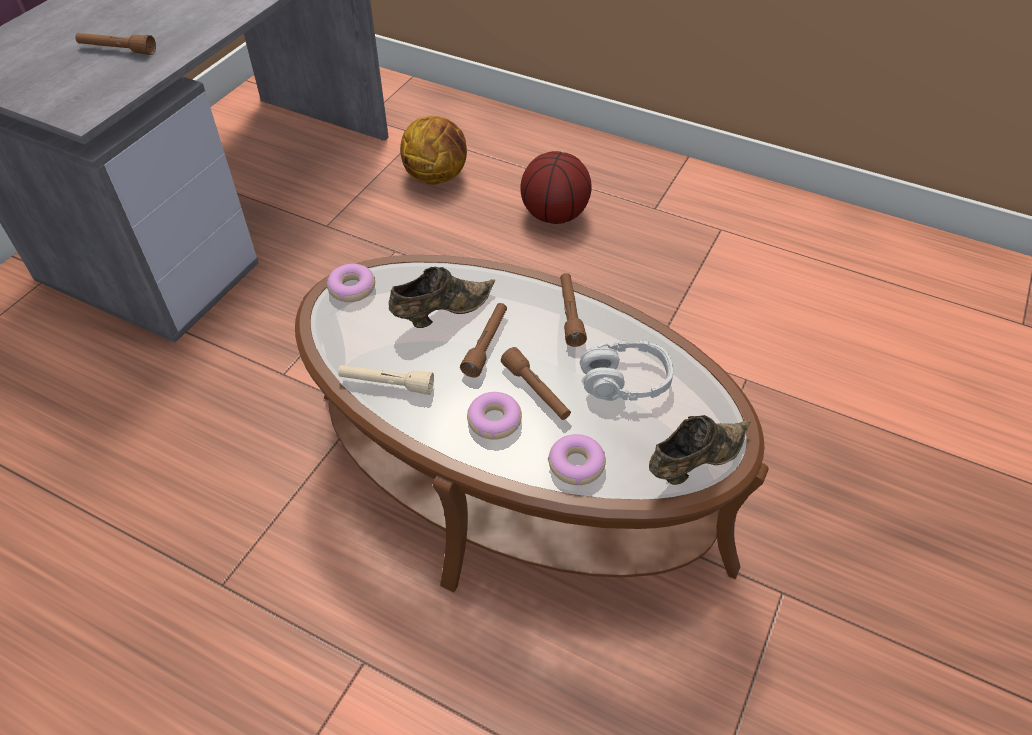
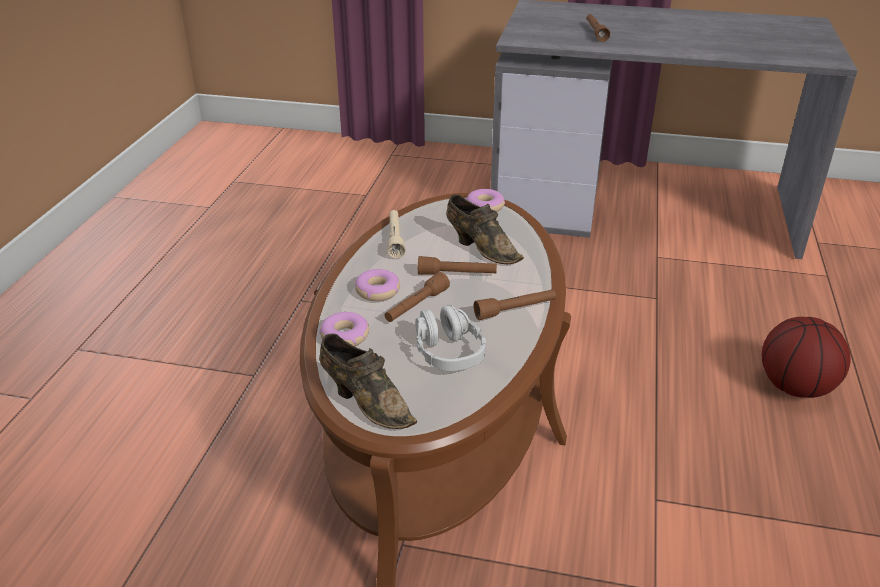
camera: 75 degrees right, 15 degrees down
basketball [400,116,467,185] -> none

